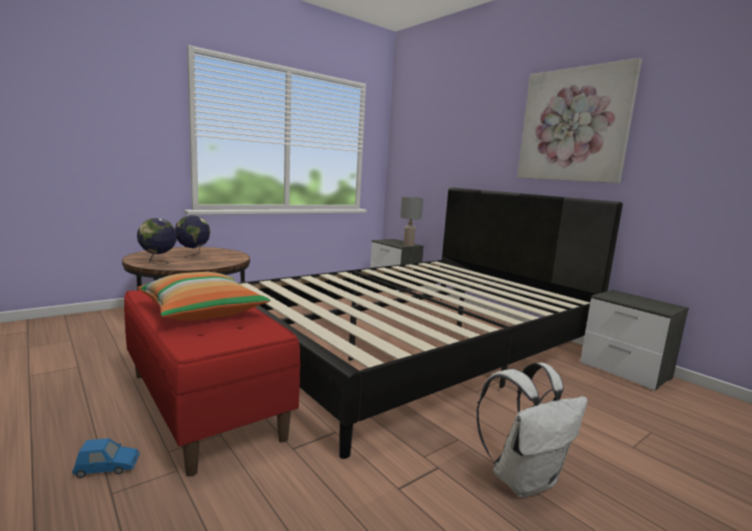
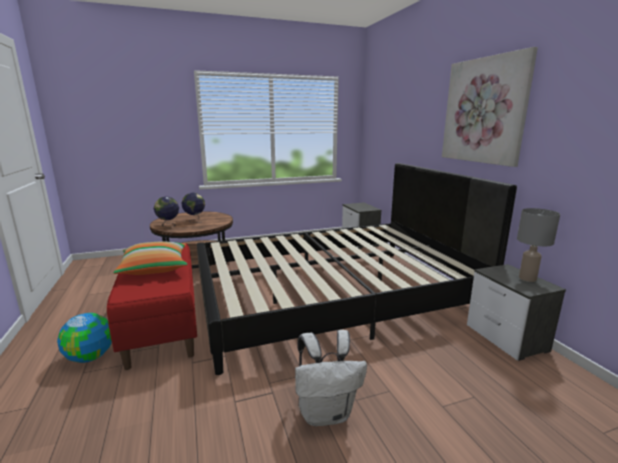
camera: 20 degrees right, 5 degrees up
blue toy car [72,438,140,478] -> globe [57,313,112,363]
grey table lamp [400,197,423,246] -> grey table lamp moved to [517,208,560,282]

